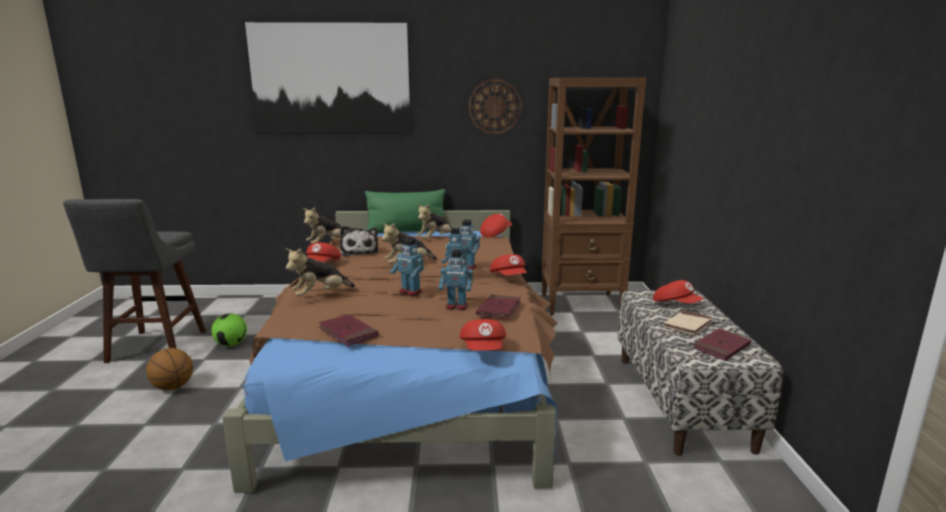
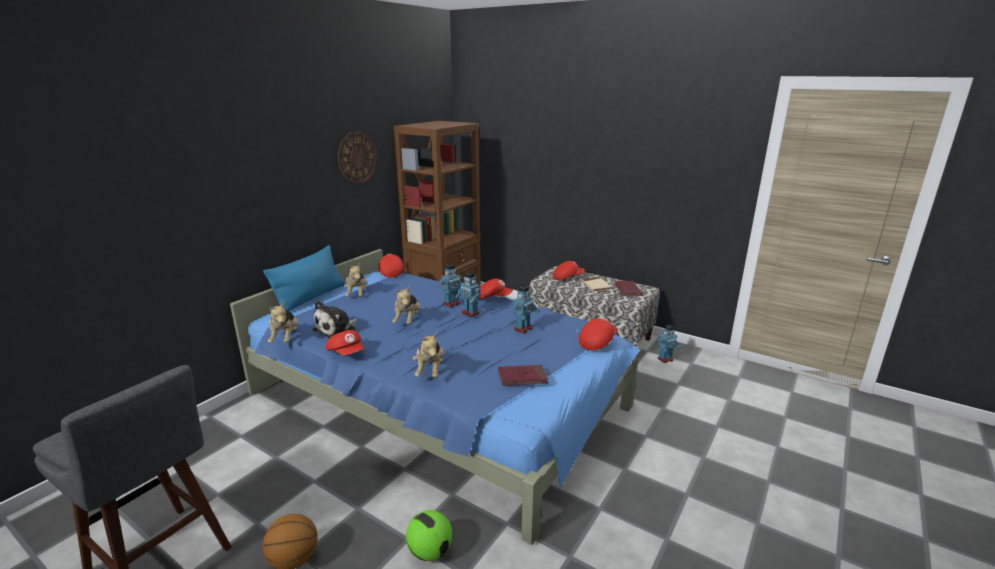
camera: 55 degrees left, 5 degrees up
football [211,313,247,346] -> football moved to [406,510,452,561]
brown bed [222,210,557,493] -> blue bed [230,249,640,545]
picture [243,20,413,134] -> none
plush toy [340,226,378,256] -> plush toy turned 105 degrees clockwise [313,300,358,338]
green pillow [365,189,446,233] -> blue pillow [263,245,345,311]
toy robot [390,238,424,296] -> toy robot moved to [658,325,681,363]
red cap [460,319,506,350] -> red cap turned 75 degrees counterclockwise [579,318,618,351]
red book [476,295,521,319] -> none

